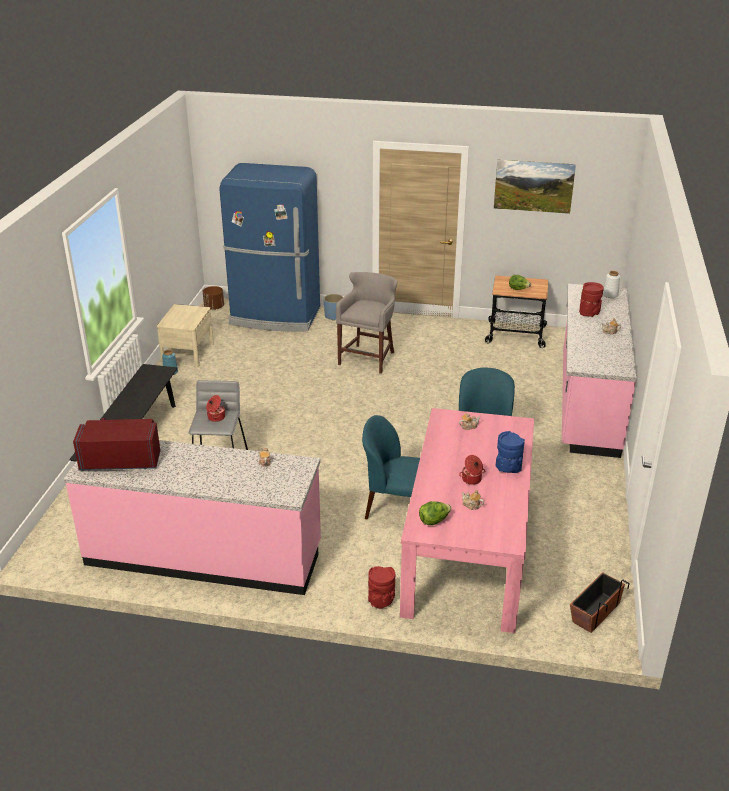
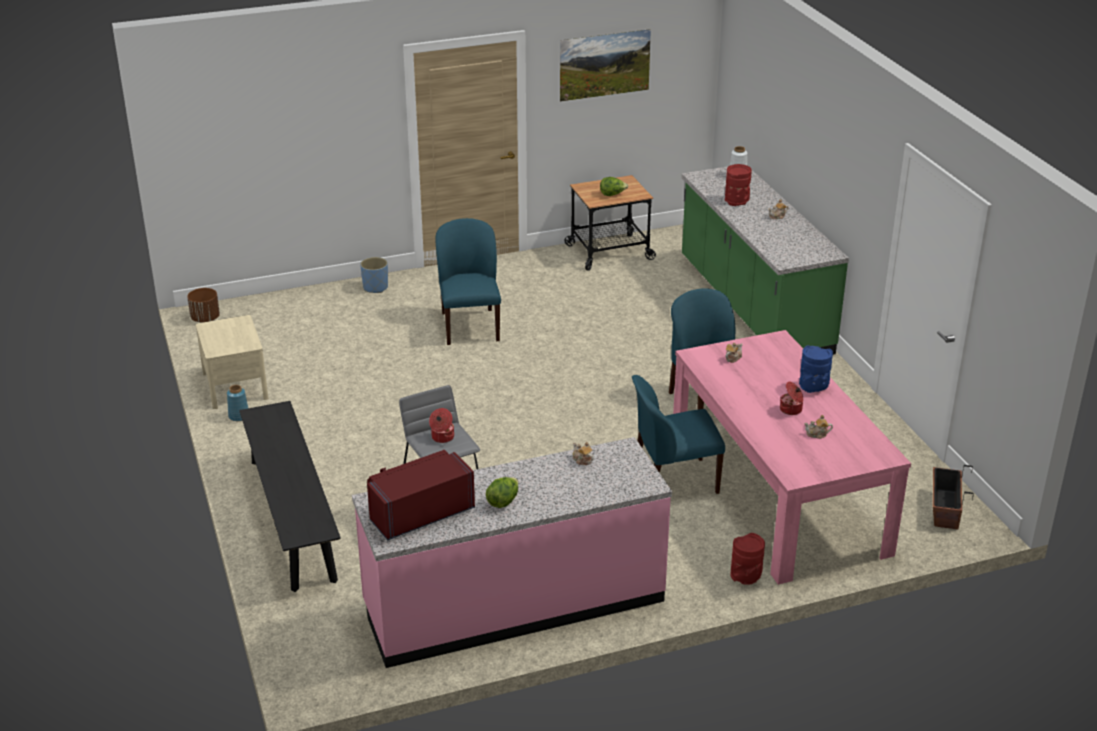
camera: 30 degrees left, 0 degrees up
blue fridge [219,163,320,332] -> none
grey stool [336,272,398,374] -> blue chair [435,218,501,345]
lettuce [419,501,451,525] -> lettuce moved to [486,477,518,508]
pink counter [562,284,637,458] -> green counter [682,166,849,355]

